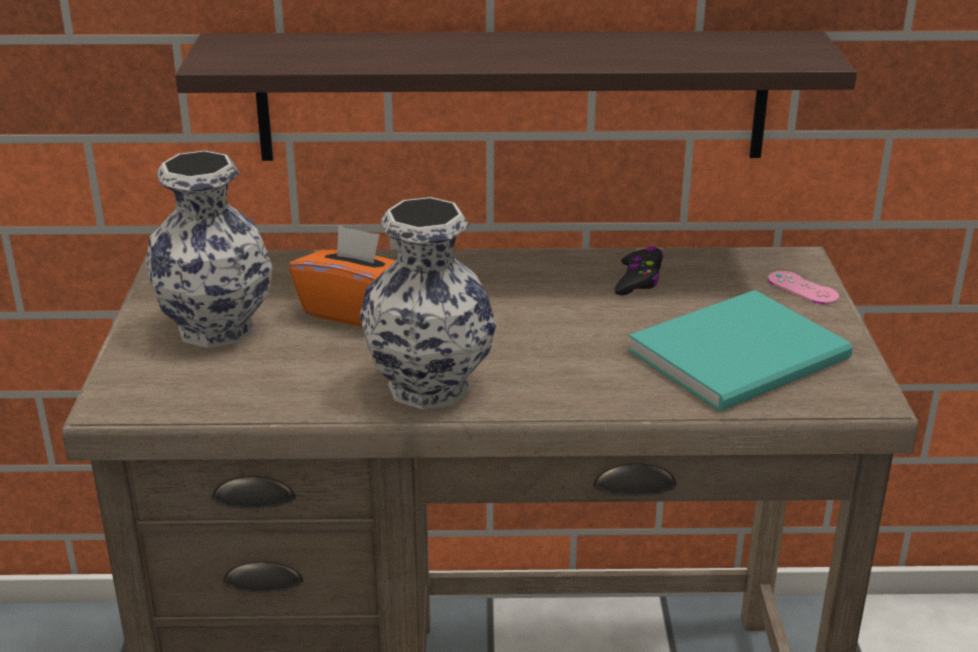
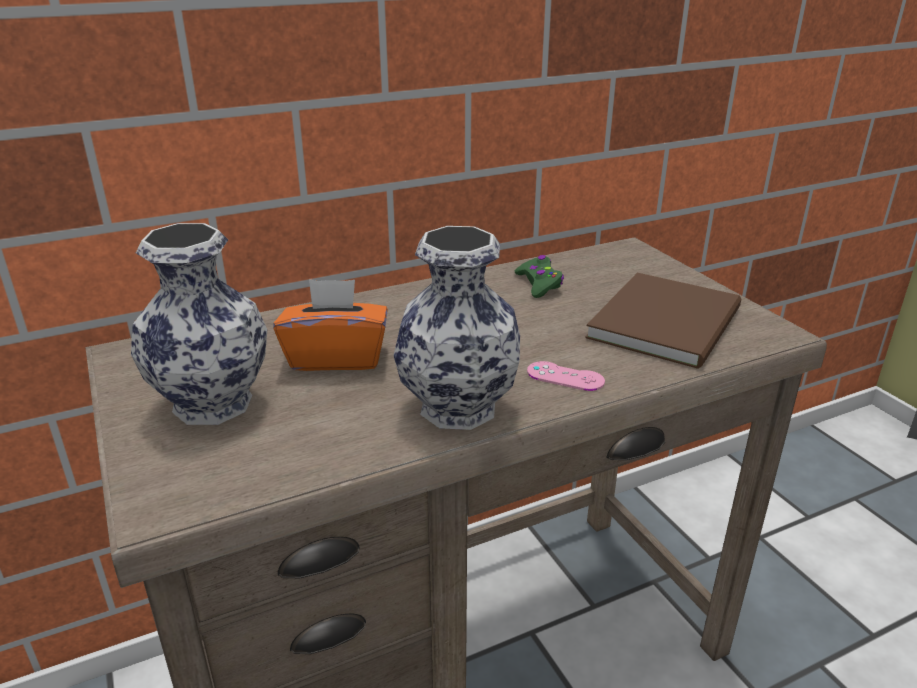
camera: 25 degrees left, 0 degrees up
shelf [175,31,857,161] -> none
black game controller [614,246,664,295] -> green game controller [515,255,564,298]
turquoise book [628,290,853,412] -> brown book [585,273,741,369]
pink game controller [768,271,839,304] -> pink game controller moved to [527,361,605,391]

